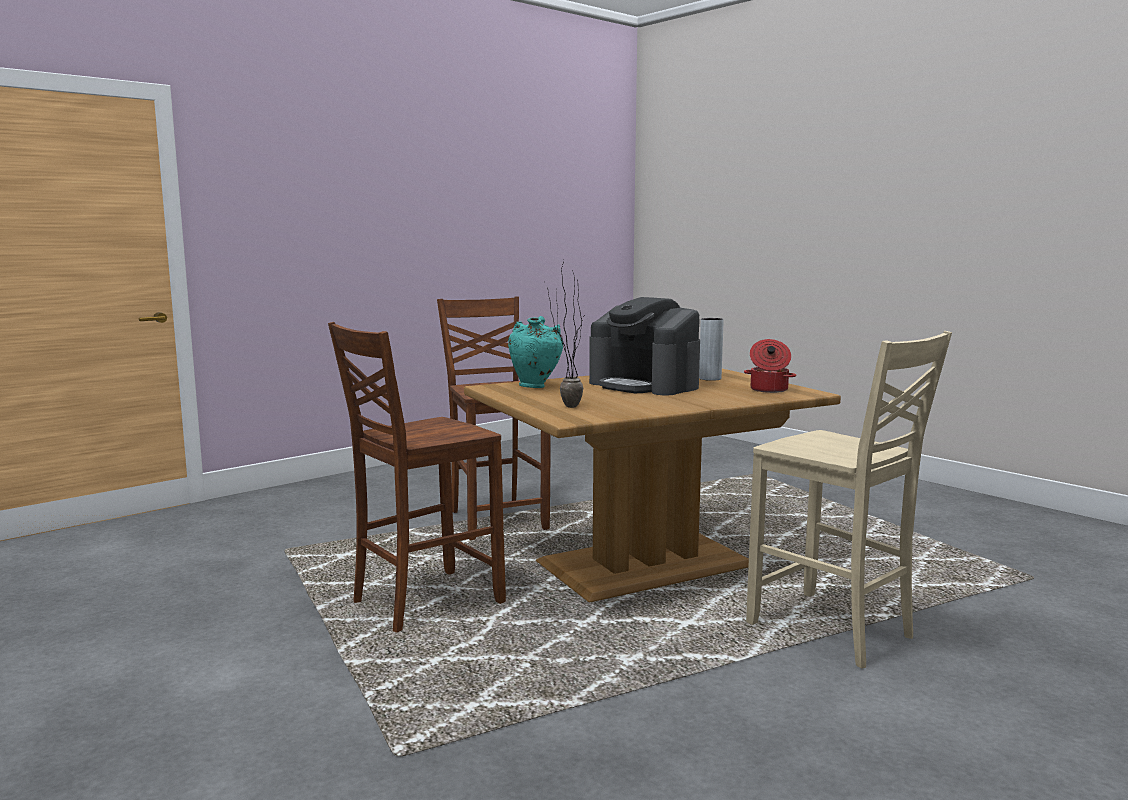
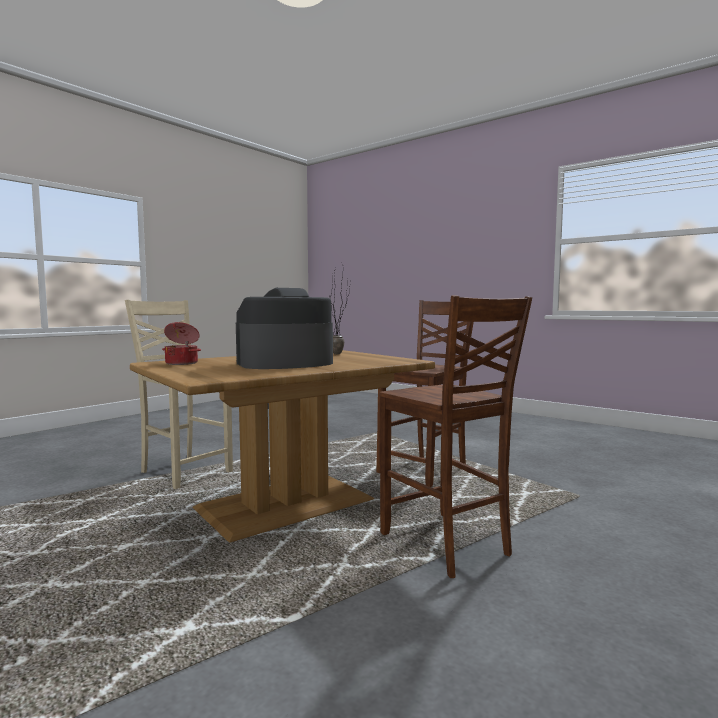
camera: 170 degrees right, 5 degrees down
turquoise vase [508,316,564,388] -> none
coffee machine [589,297,700,395] -> coffee machine turned 60 degrees counterclockwise [236,288,333,369]
grey vase [699,318,724,381] -> none

